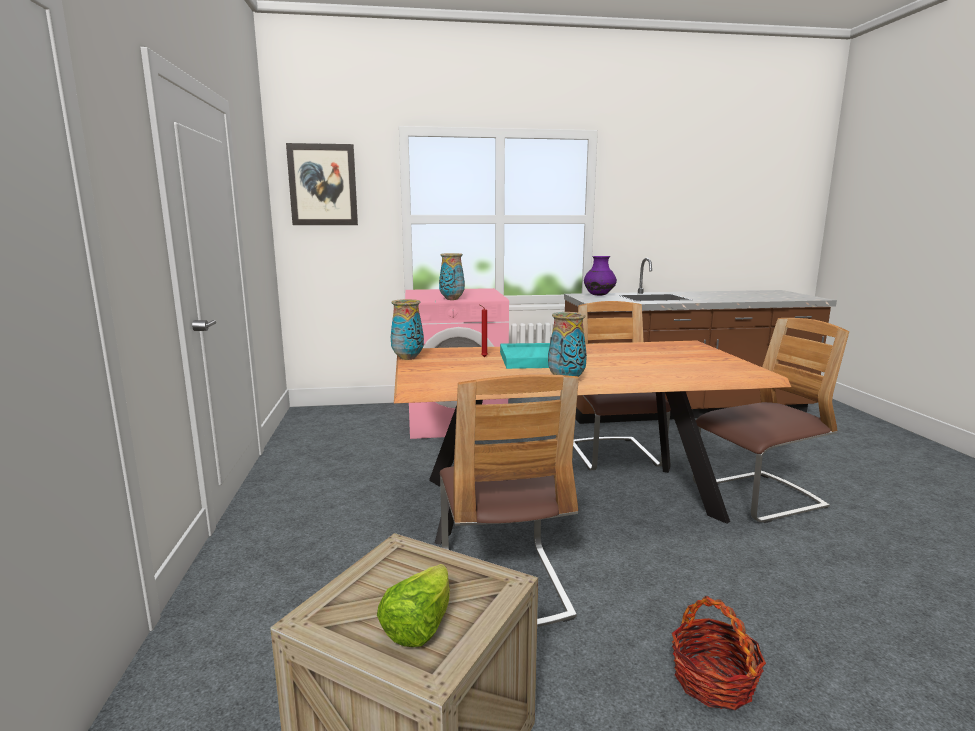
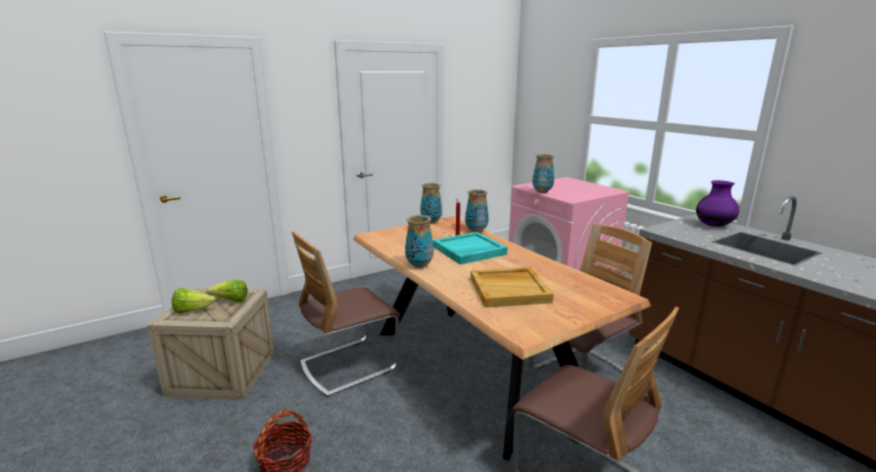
camera: 65 degrees right, 5 degrees up
picture [286,143,358,225] -> none
none -> lettuce [206,280,248,302]
none -> vase [465,189,489,233]
none -> beige tray [471,267,554,308]

